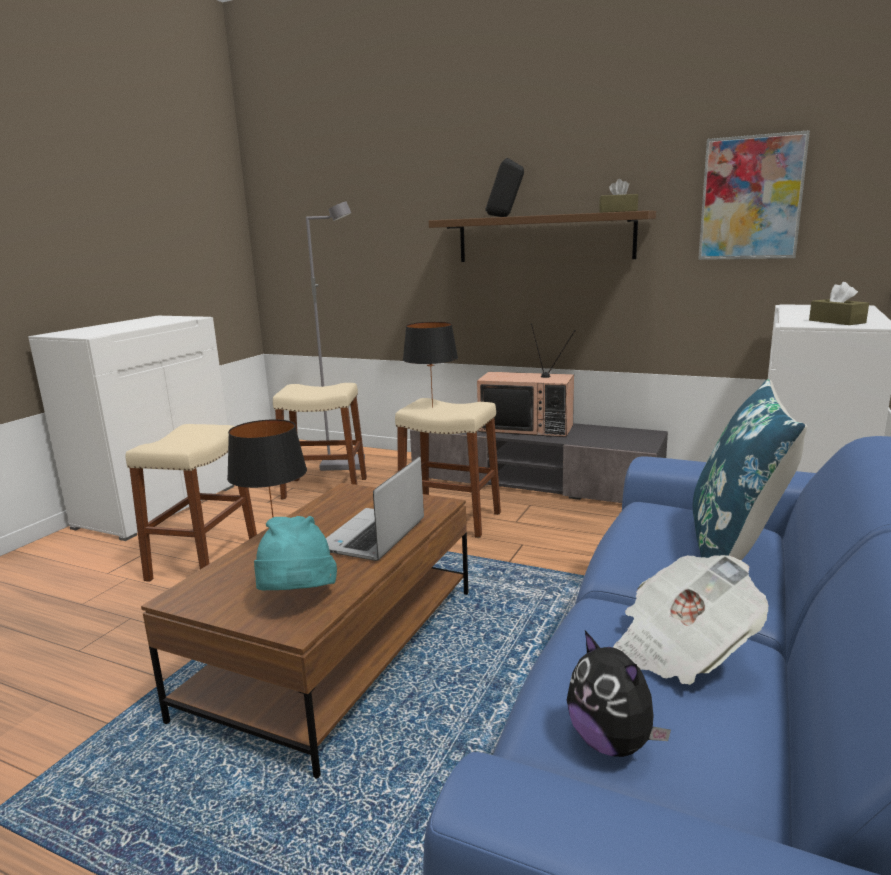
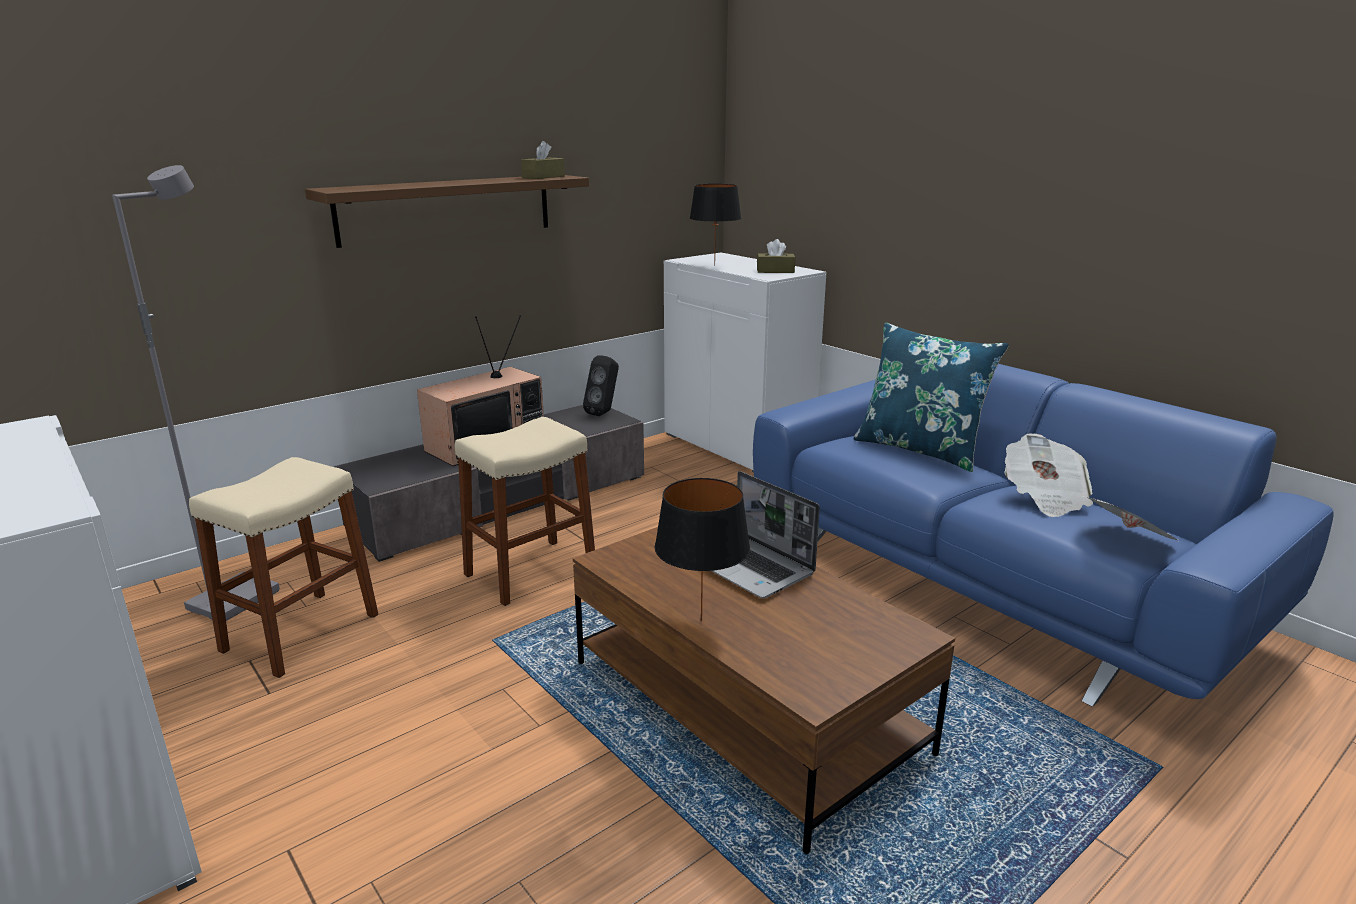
camera: 65 degrees left, 5 degrees up
beige stool [126,424,257,582] -> none
turquoise hat [254,516,337,590] -> none
black table lamp [403,322,458,408] -> black table lamp moved to [690,184,741,266]
black speaker [485,158,524,217] -> black speaker moved to [583,355,619,416]
plush toy [567,631,671,757] -> newspaper [1080,495,1178,540]
picture [698,130,810,260] -> none

